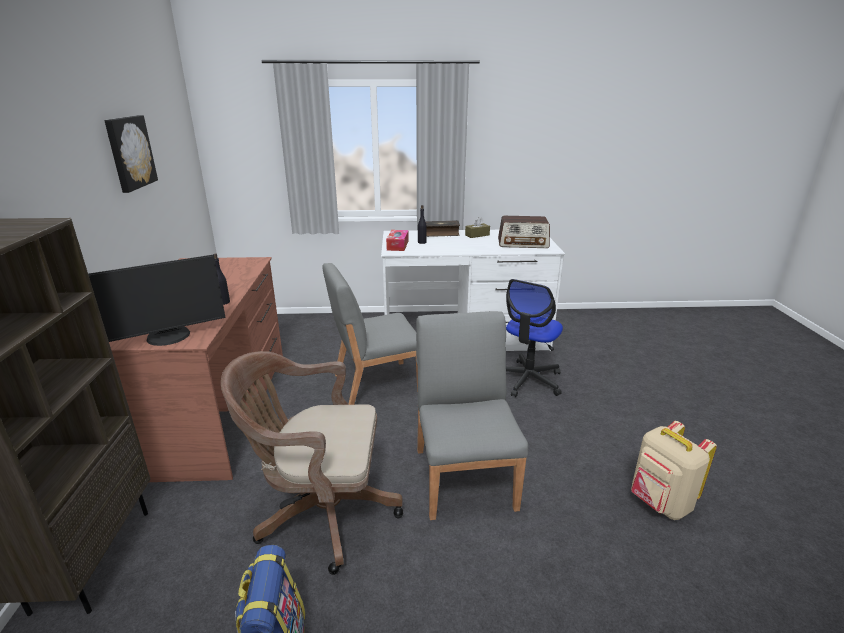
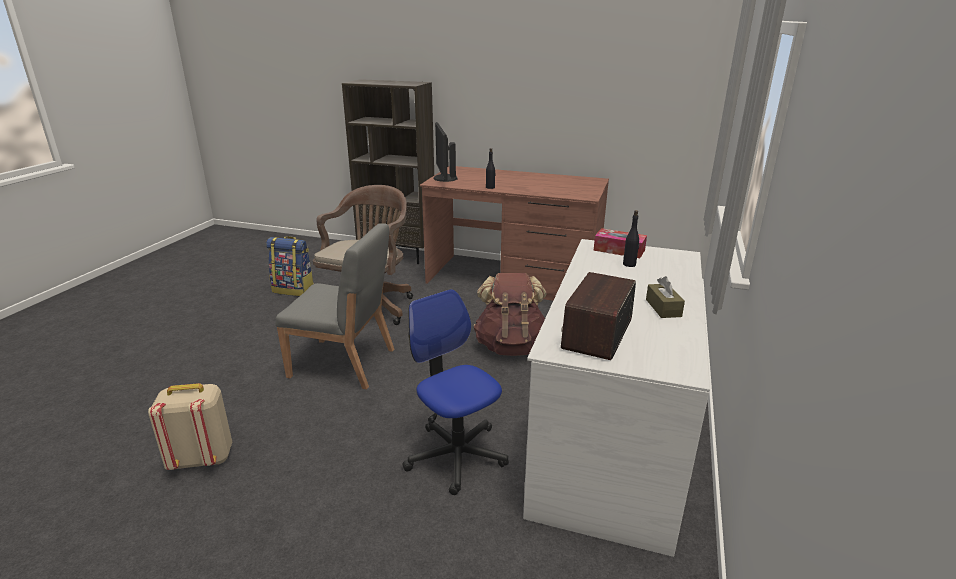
camera: 110 degrees right, 0 degrees up
picture [104,115,158,193] -> none
grey chair [322,263,418,405] -> brown backpack [474,273,547,356]
book [425,220,460,237] -> none

